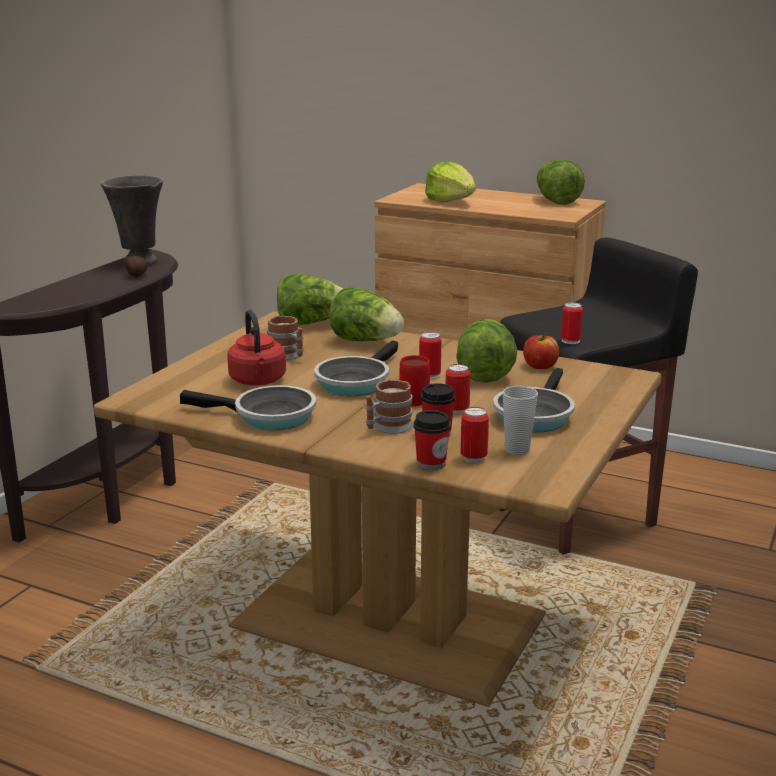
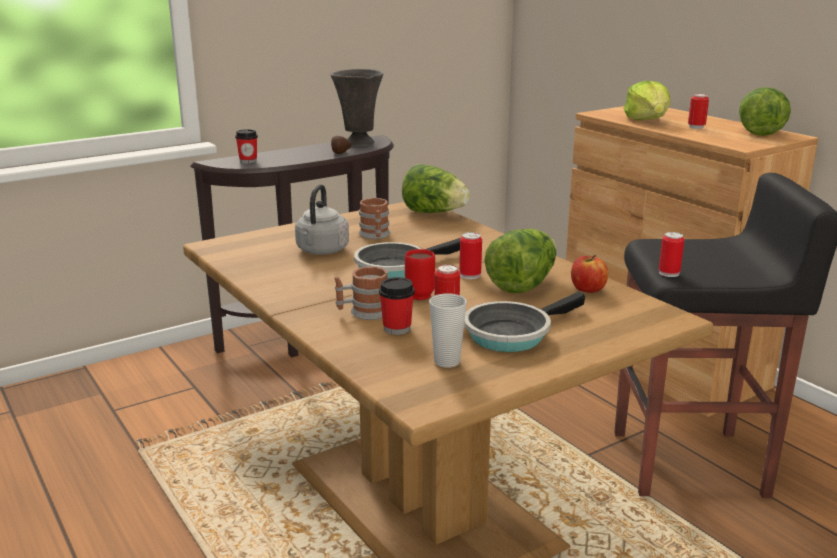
camera: 30 degrees right, 0 degrees up
frying pan [180,385,316,431] -> none
red kettle [227,310,286,385] -> grey kettle [295,184,349,254]
lettuce [329,287,404,341] -> none
cup [413,410,451,470] -> cup moved to [235,129,258,164]
can [460,407,489,463] -> can moved to [688,94,709,129]

